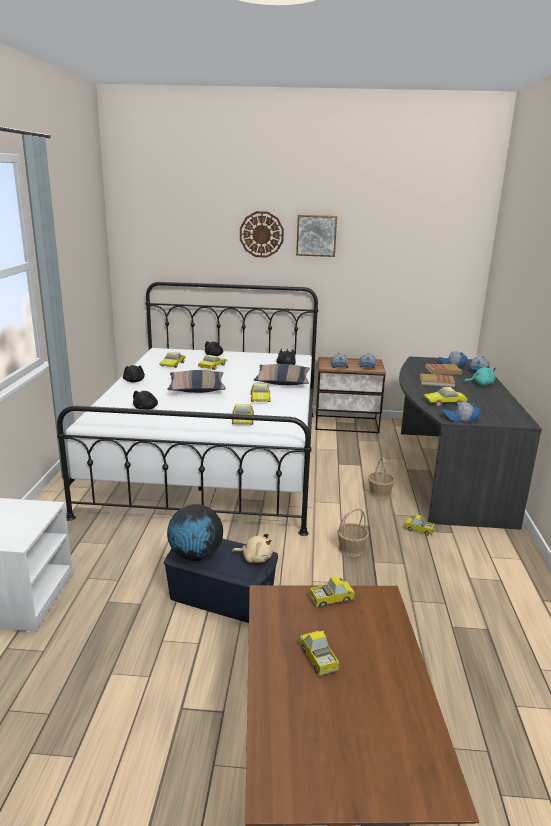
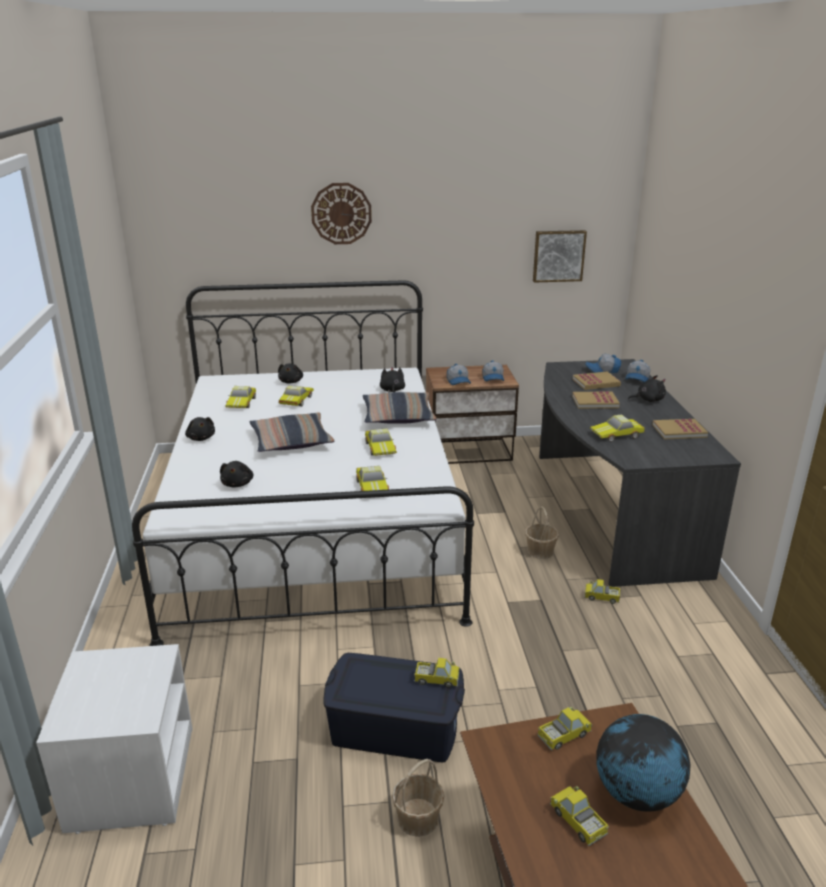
camera: 10 degrees left, 5 degrees up
globe [167,504,223,561] -> globe moved to [596,714,691,811]
beige plush toy [232,533,273,563] -> toy truck [414,658,459,688]
picture [296,215,337,257] -> picture moved to [533,230,587,283]
basket [337,508,369,557] -> basket moved to [392,759,444,837]
cap [442,402,480,423] -> none
turquoise plush toy [464,365,496,385] -> black plush toy [628,375,666,402]
none -> book [652,419,708,439]

